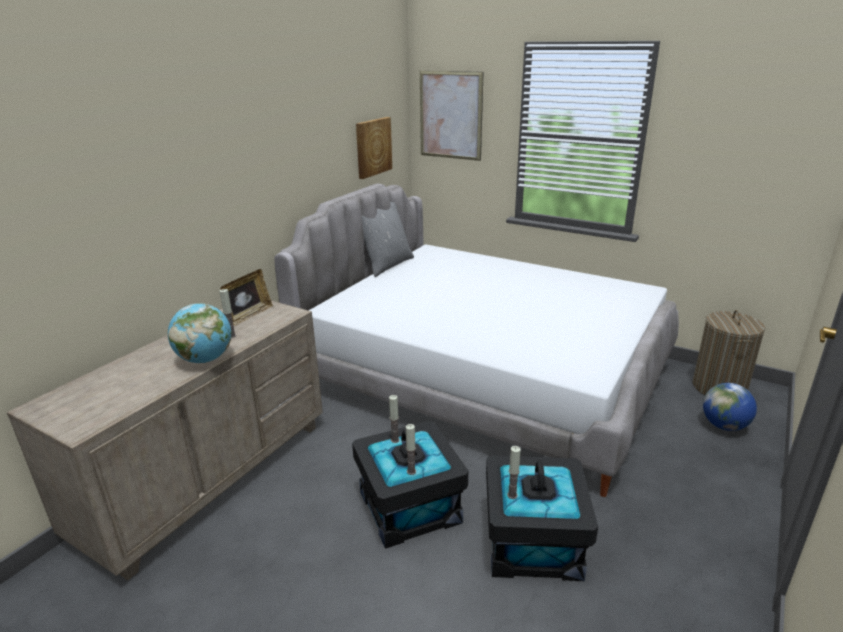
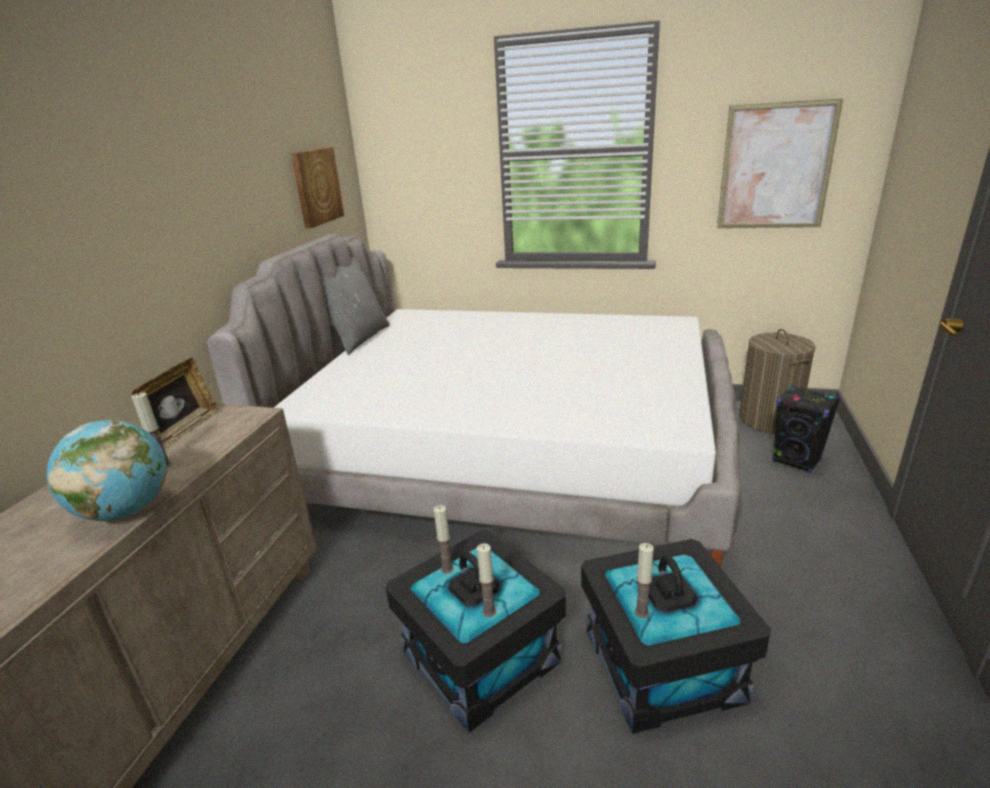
camera: 15 degrees left, 0 degrees up
picture [420,71,484,161] -> picture moved to [717,99,843,228]
globe [703,383,757,431] -> black speaker [773,385,841,474]

